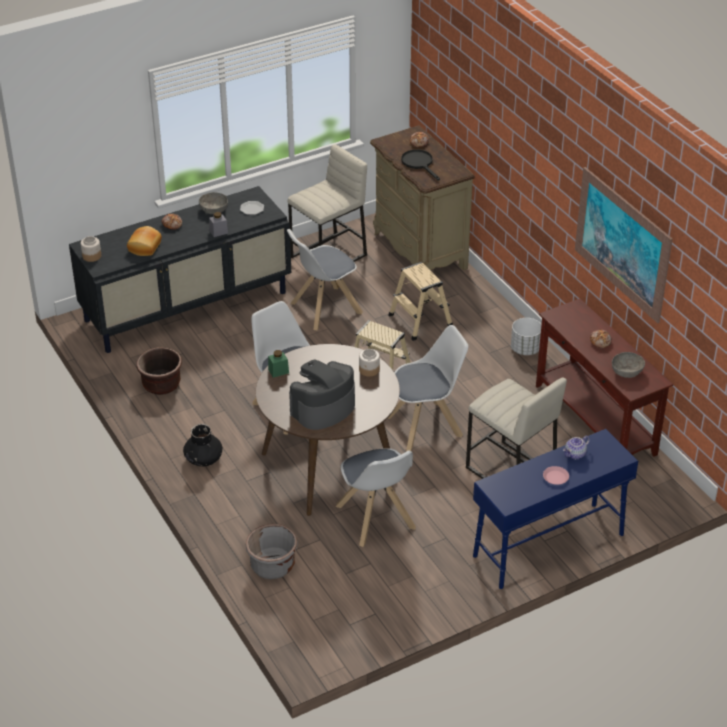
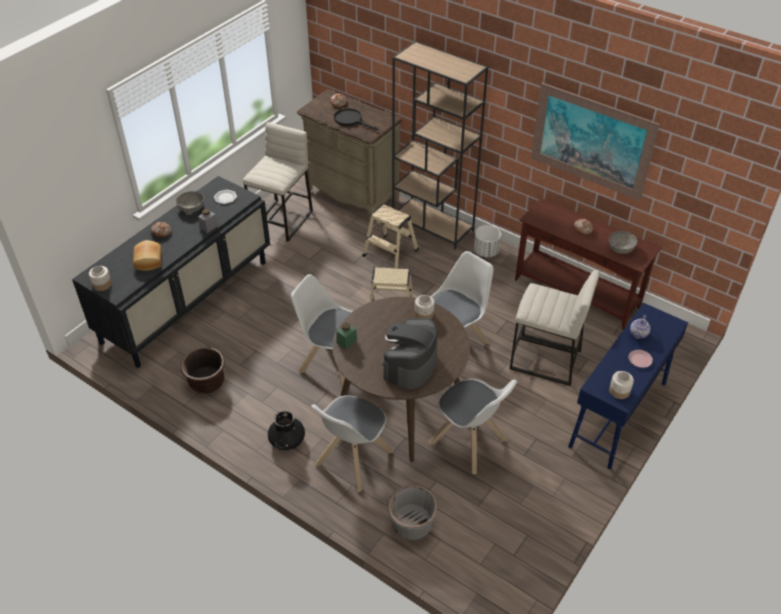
camera: 25 degrees left, 5 degrees up
chair [287,229,363,330] -> chair moved to [311,395,394,492]
none -> bookcase [392,41,488,250]
none -> jar [609,371,634,399]

